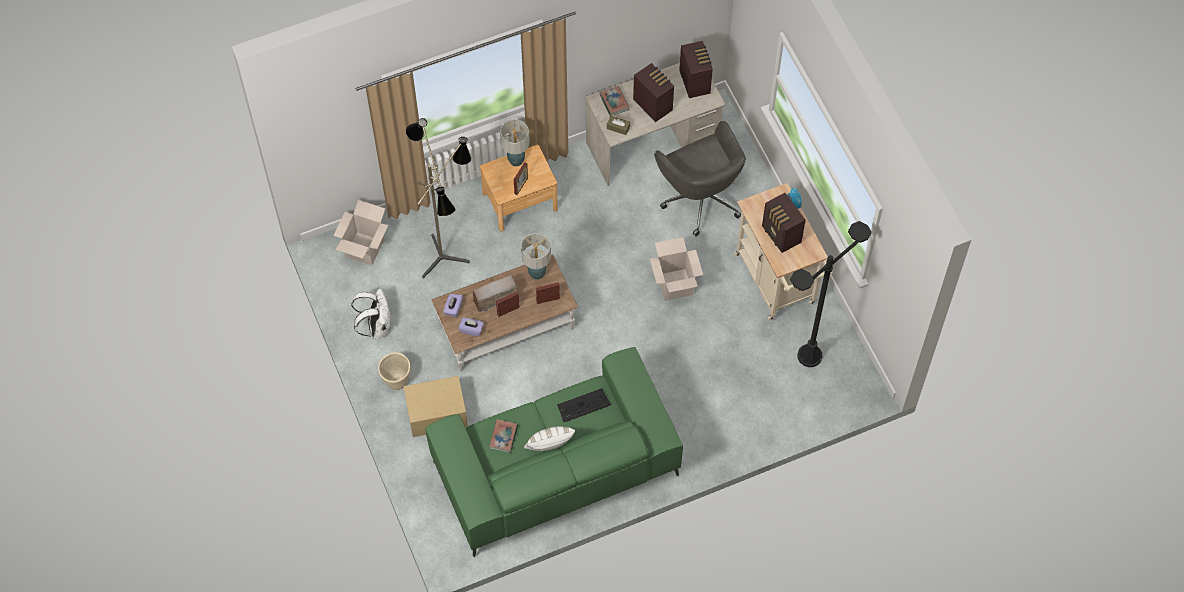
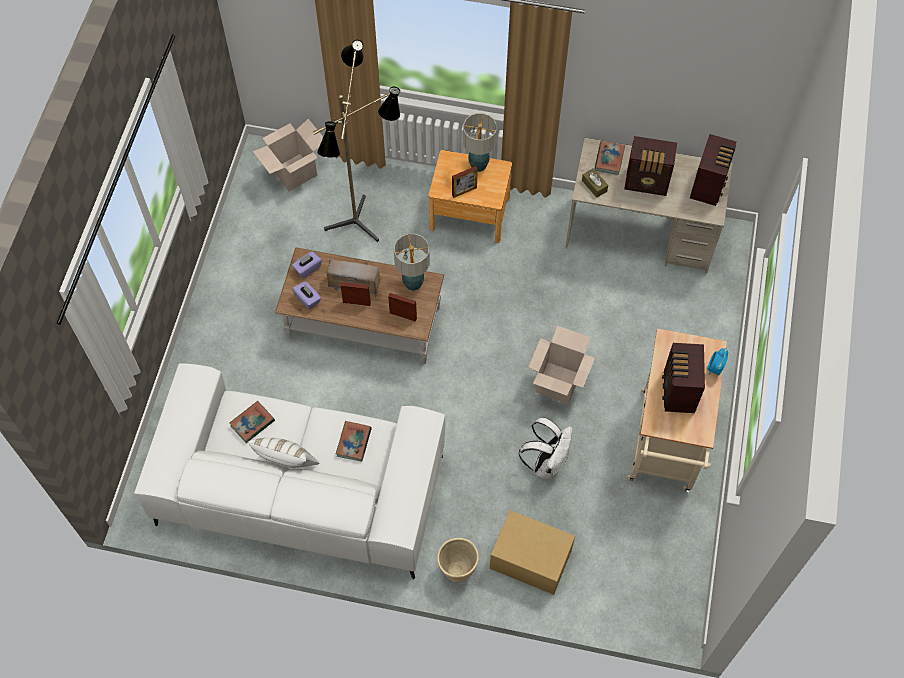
camera: 35 degrees right, 0 degrees up
white backpack [351,289,391,338] -> white backpack moved to [518,417,572,479]
beige planter [378,352,411,390] -> beige planter moved to [437,538,479,583]
cardboard box [403,376,468,437] -> cardboard box moved to [490,510,575,595]
green sofa [425,347,683,557] -> white sofa [134,363,446,579]
keyboard [557,388,611,422] -> book [336,421,372,462]
radio [633,63,674,122] -> radio turned 105 degrees clockwise [624,136,677,196]
grey office chair [654,121,746,236] -> none
black floor lamp [790,221,872,367] -> none

